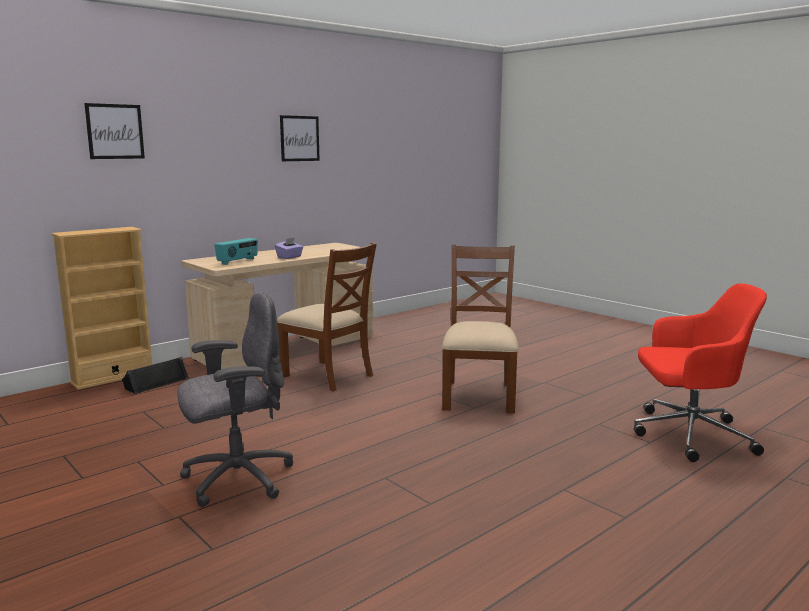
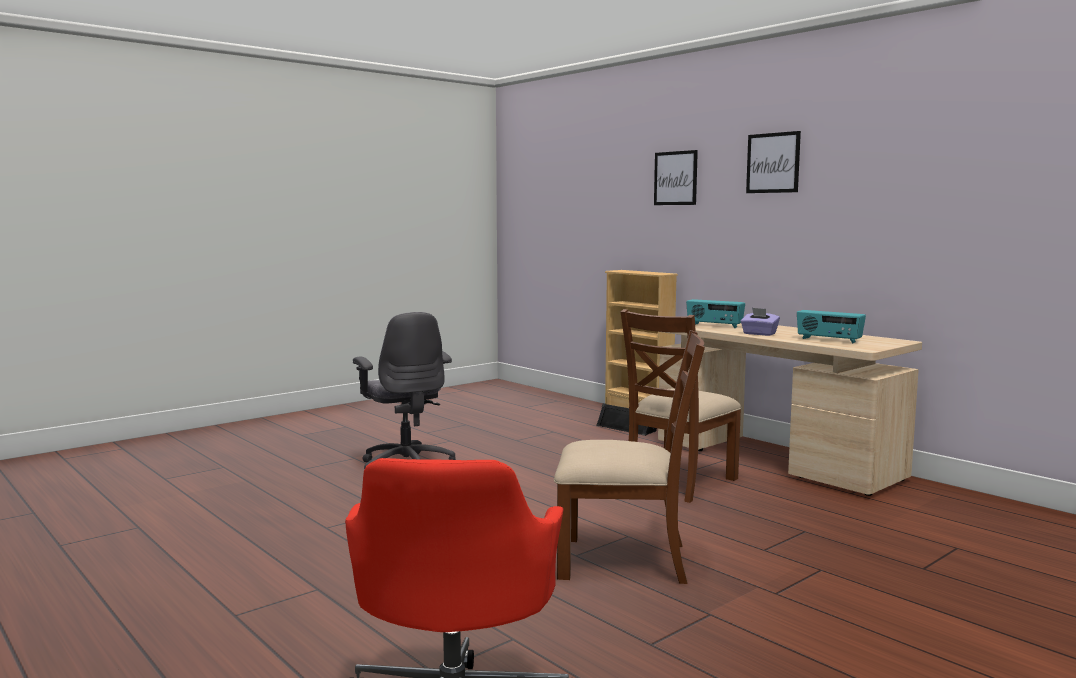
camera: 90 degrees right, 5 degrees down
picture [280,115,320,161] -> picture moved to [746,131,801,193]
none -> radio [797,310,866,344]

